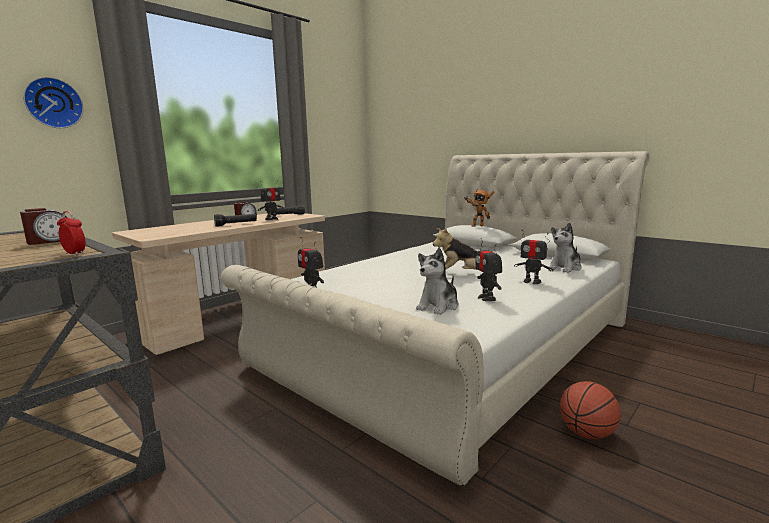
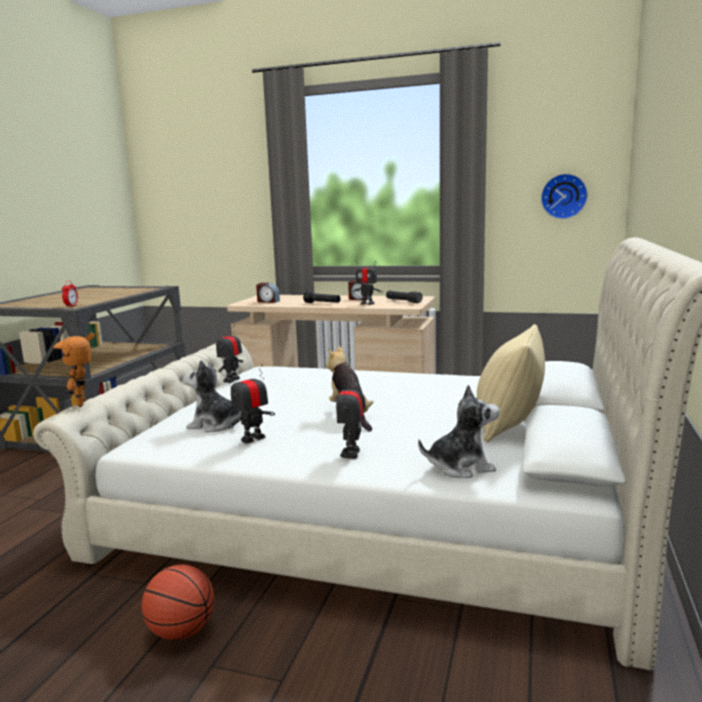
camera: 65 degrees right, 0 degrees up
alarm clock [20,208,68,245] -> alarm clock moved to [256,283,280,303]
wall clock [23,77,84,128] -> wall clock moved to [541,173,588,219]
toy robot [465,190,494,227] -> toy robot moved to [53,332,95,407]
plush toy [548,223,582,273] -> plush toy turned 150 degrees clockwise [418,385,500,478]
none -> beige pillow [477,324,545,443]

